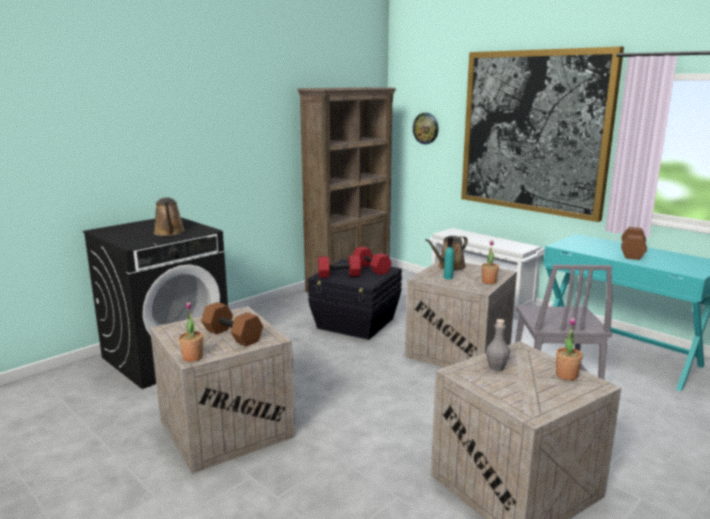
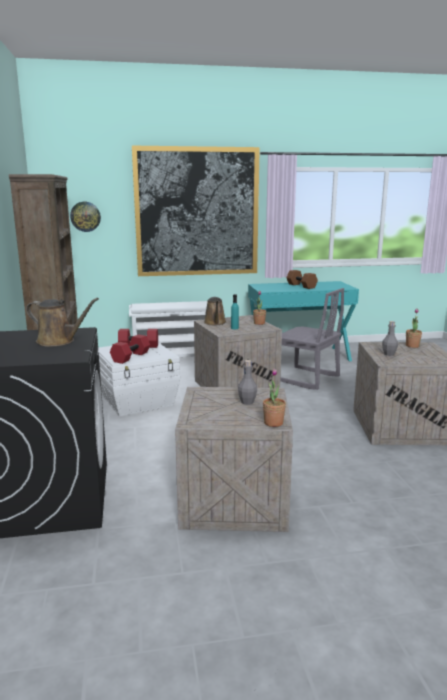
camera: 55 degrees left, 0 degrees up
brown dumbbell [201,302,263,346] -> grey bottle [238,360,257,405]
black storage box [308,259,402,340] -> white storage box [98,343,180,417]

